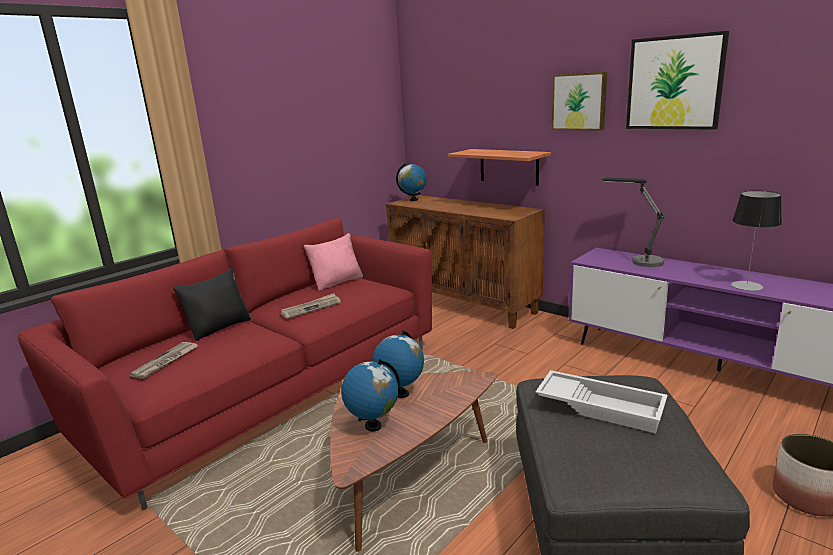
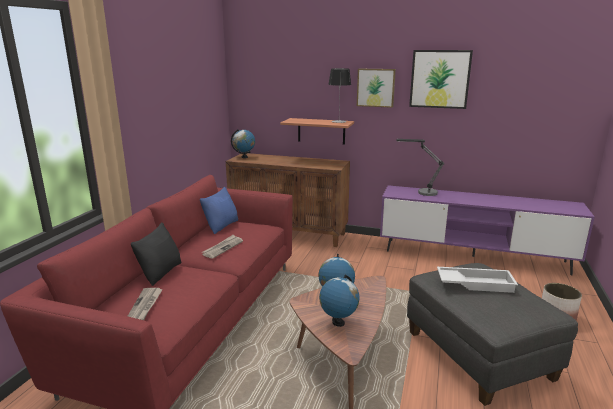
camera: 25 degrees left, 0 degrees up
pink pillow [304,233,363,291] -> blue pillow [200,187,238,234]
table lamp [731,191,782,291] -> table lamp moved to [328,68,351,123]

